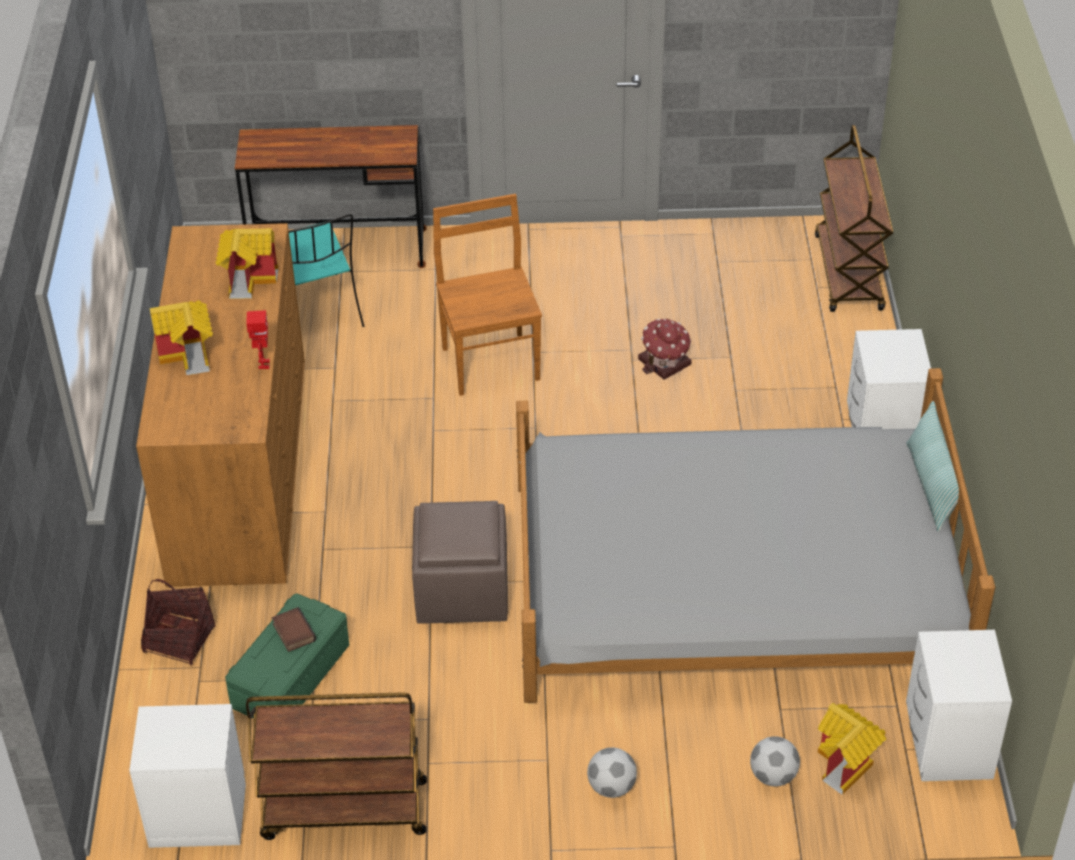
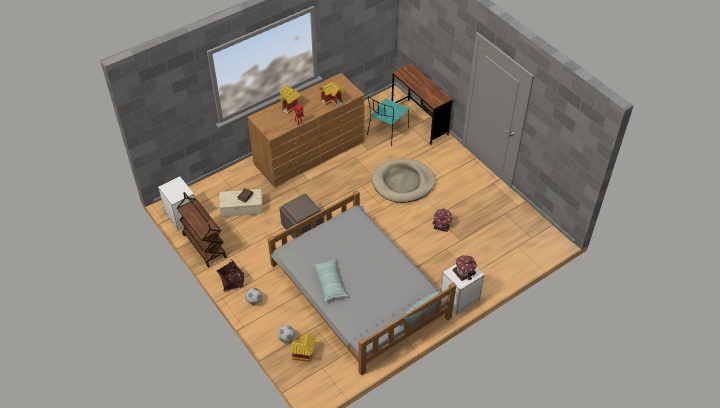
camera: 55 degrees right, 5 degrees up
basket [141,579,215,665] -> basket moved to [217,259,244,291]
green storage box [225,594,349,718] -> beige storage box [219,189,263,217]
brown chair [433,194,542,396] -> beige dog bed [372,159,435,203]
brown cart [815,125,893,312] -> none
white nightstand [906,630,1012,781] -> none
none -> pillow [313,258,347,301]
none -> toy house [453,255,477,281]

